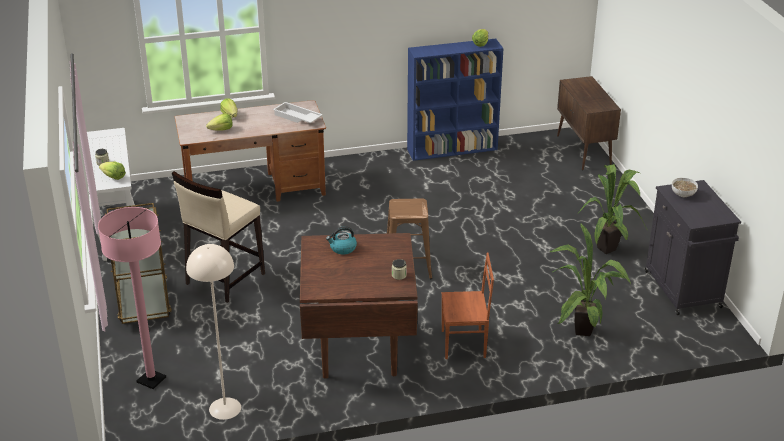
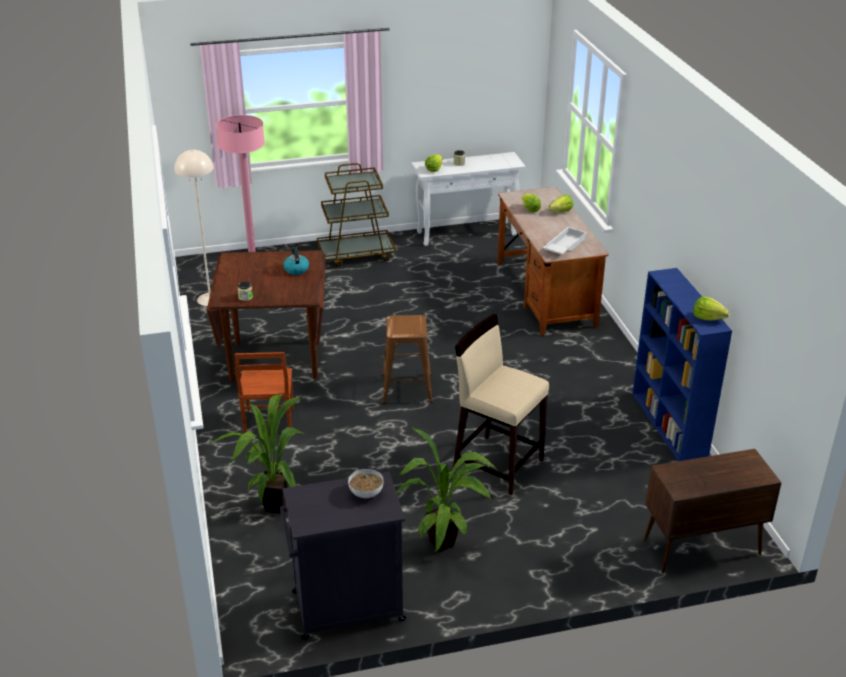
camera: 90 degrees right, 0 degrees up
beige stool [172,171,265,303] -> beige stool moved to [453,314,549,495]

